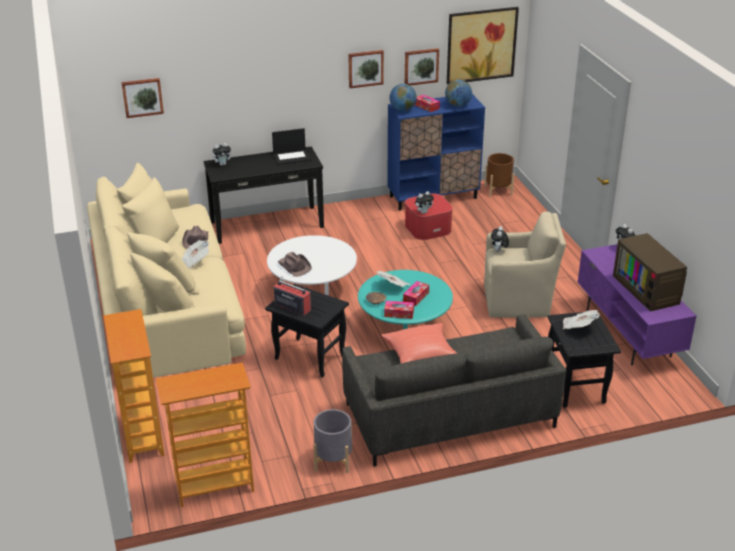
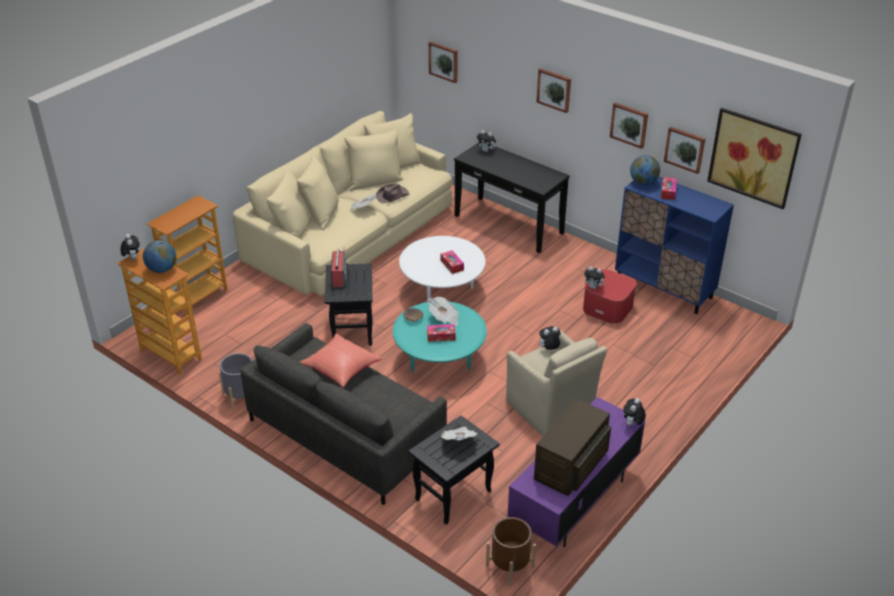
camera: 55 degrees right, 5 degrees up
laptop [272,128,311,165] -> none
brown hat [278,252,312,277] -> none
tissue box [384,301,414,319] -> tissue box moved to [441,250,464,274]
globe [445,79,472,107] -> globe moved to [143,240,176,273]
brown planter [485,153,514,197] -> brown planter moved to [486,517,536,586]
none -> plush toy [121,234,140,260]
none -> picture [537,68,571,113]

